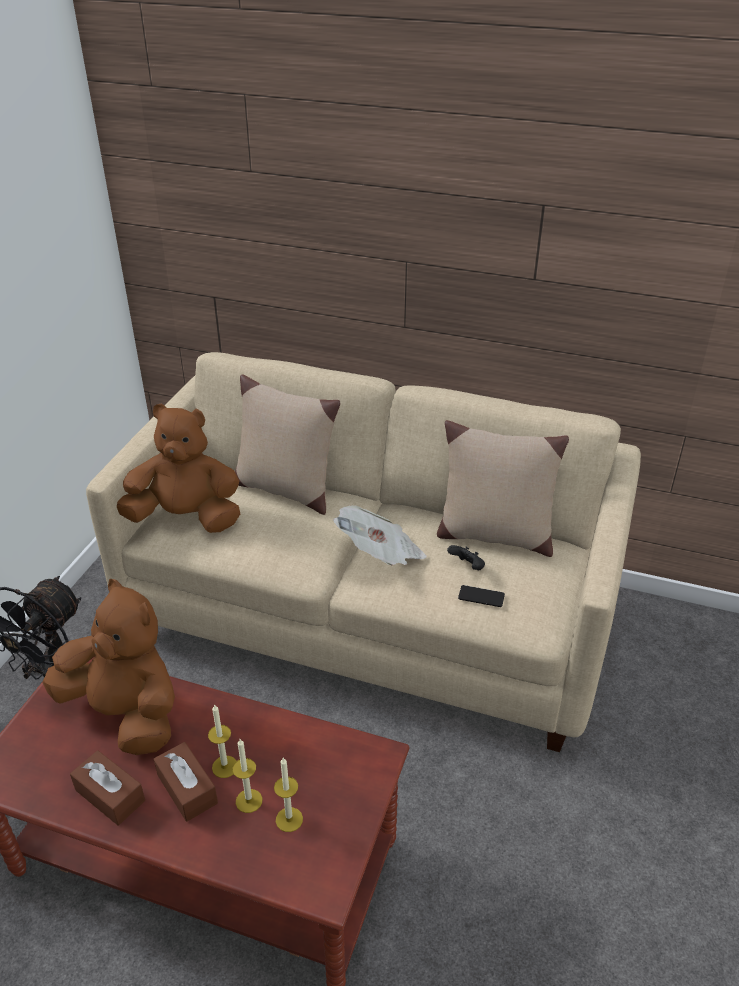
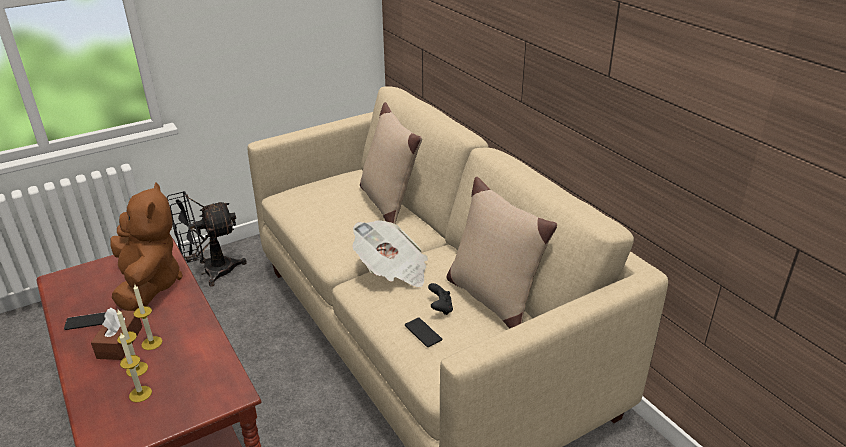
camera: 40 degrees right, 5 degrees down
brown tissue box [70,750,145,825] -> phone [64,312,106,330]
brown plush toy [117,403,240,533] -> none

